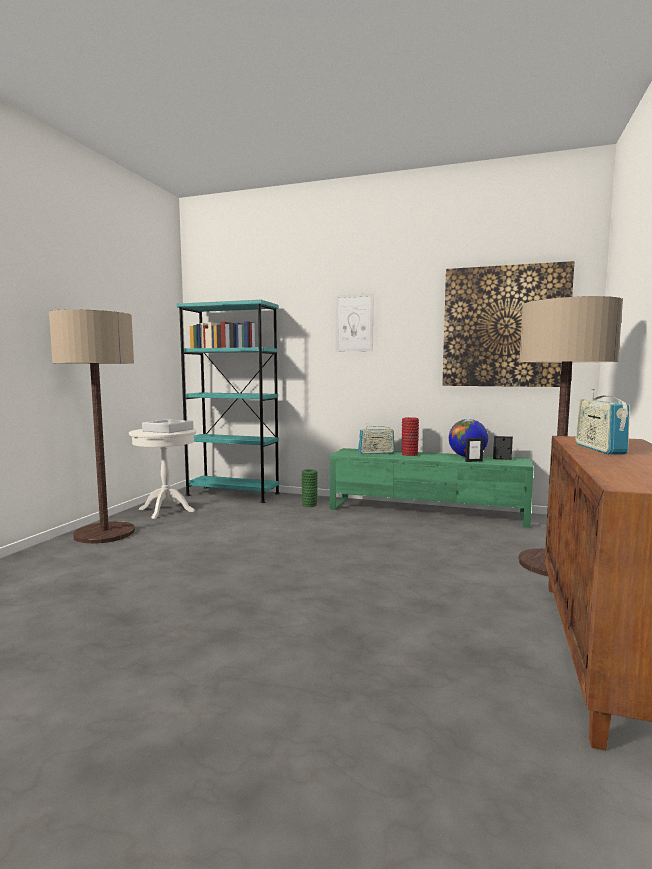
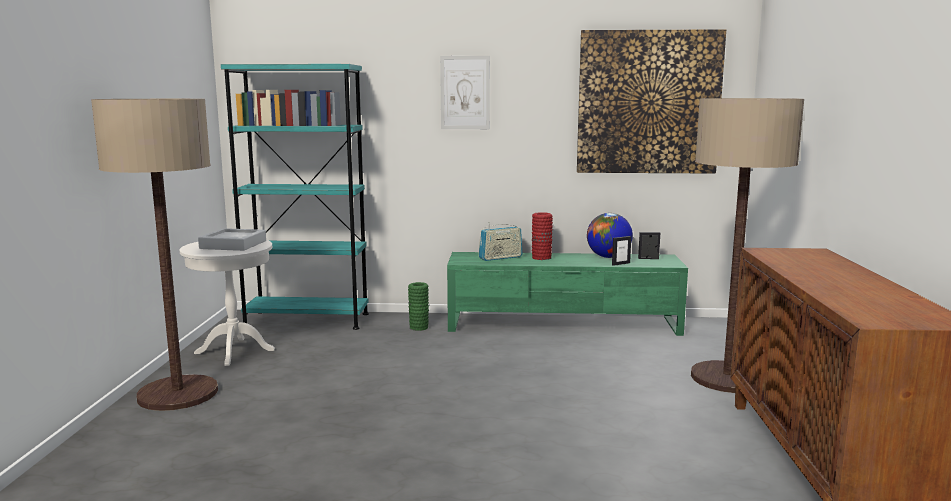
camera: 15 degrees left, 5 degrees up
radio [576,389,630,454] -> none

